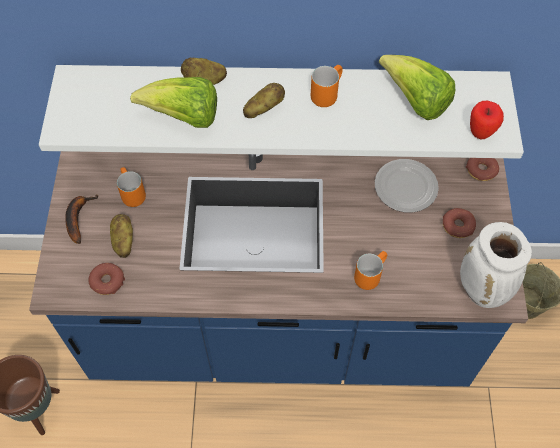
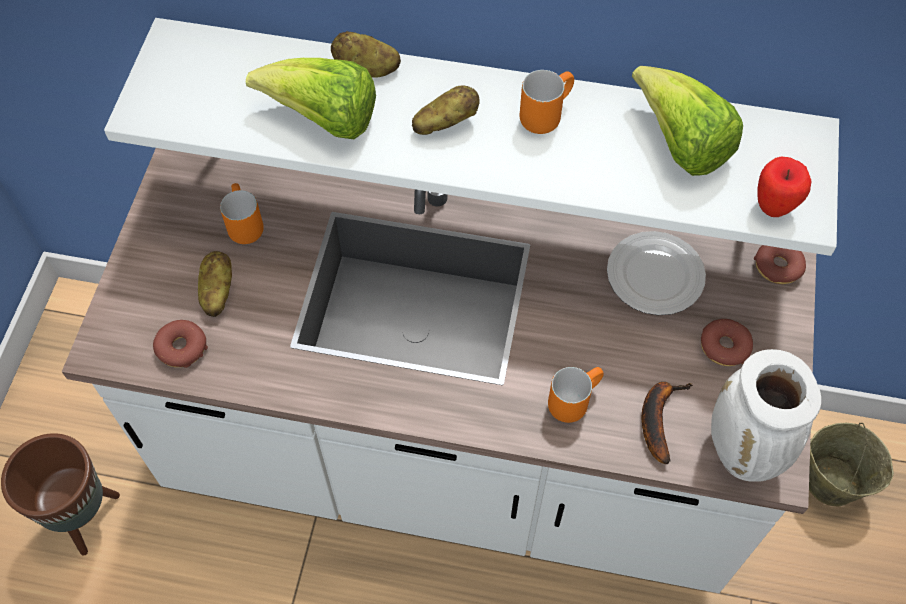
camera: 10 degrees right, 0 degrees up
blue counter [29,151,528,386] -> white counter [62,148,816,593]
banana [65,195,98,244] -> banana moved to [642,382,693,464]

